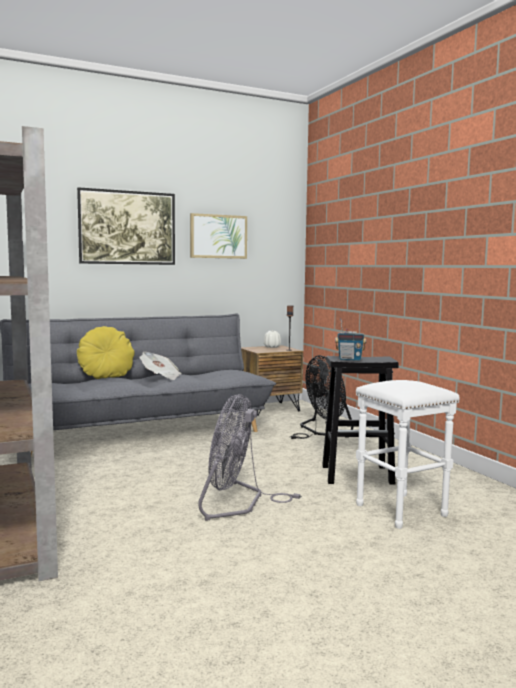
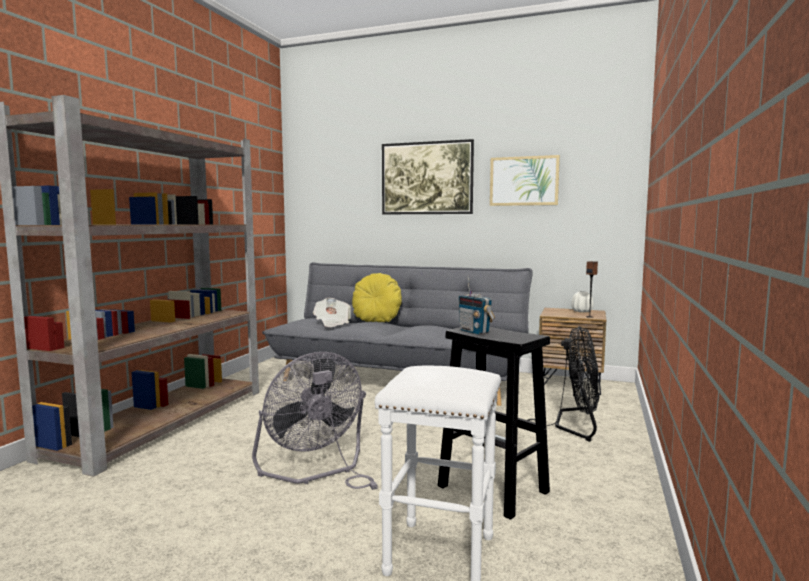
camera: 45 degrees right, 0 degrees up
newspaper [140,352,182,380] -> newspaper moved to [313,298,351,327]

